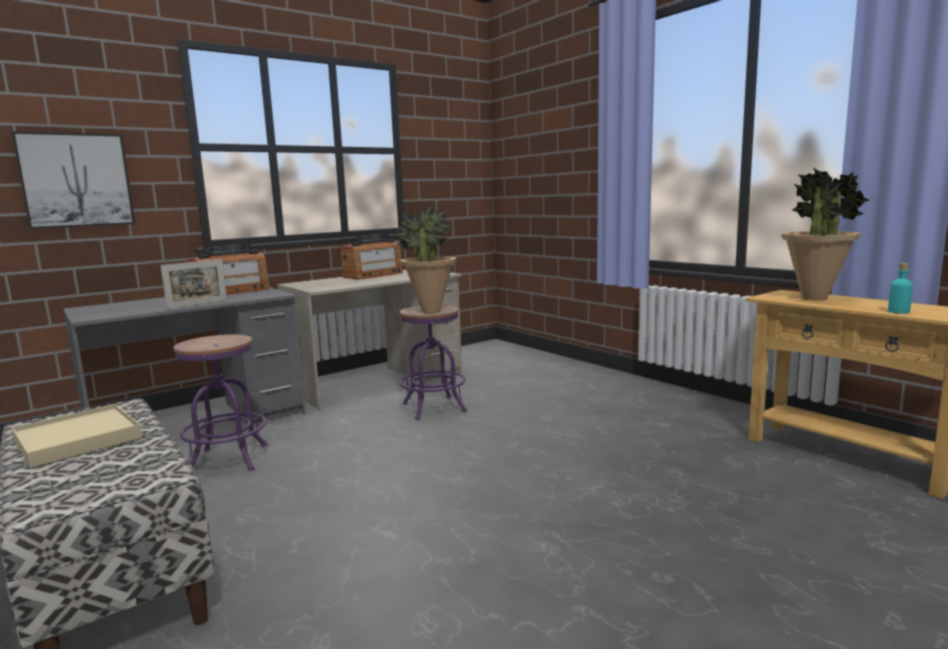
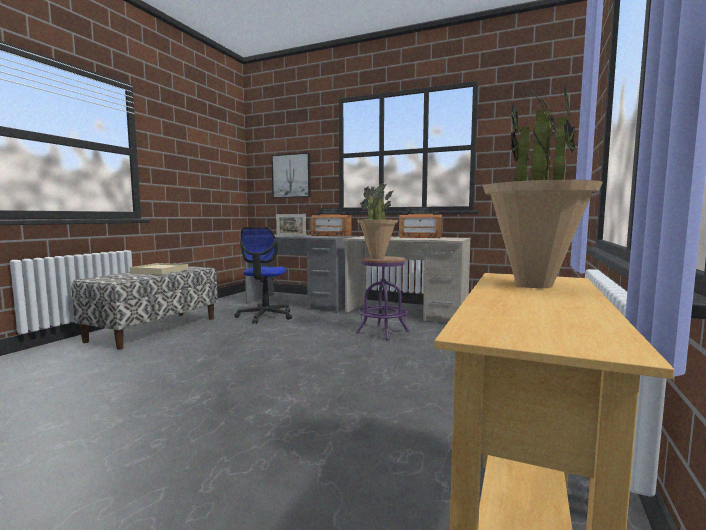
camera: 60 degrees right, 5 degrees down
purple stool [173,334,267,471] -> office chair [234,227,292,324]
turquoise bottle [888,263,913,314] -> none

